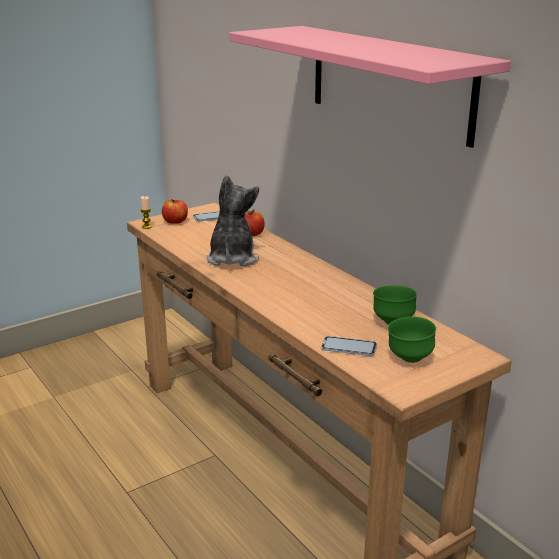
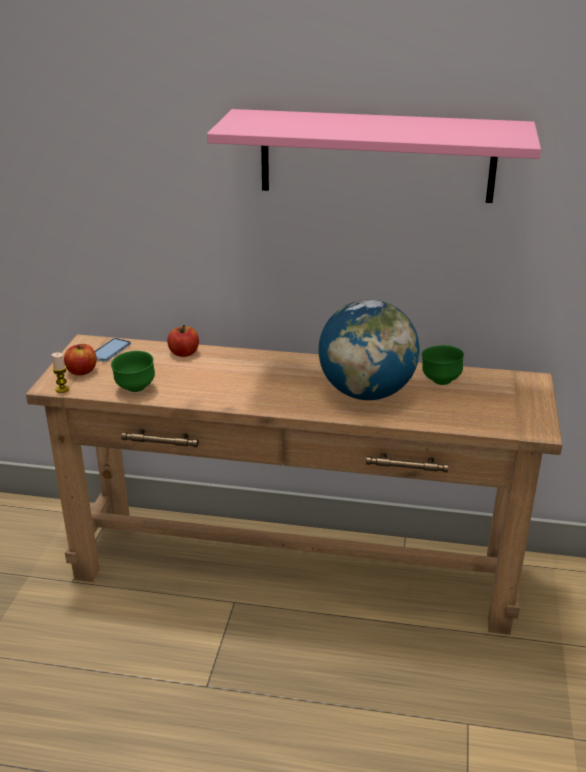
camera: 45 degrees left, 5 degrees up
plush toy [206,175,259,266] -> none
phone [321,336,377,356] -> none
green bowl [388,316,436,363] -> green bowl moved to [111,351,155,392]
none -> globe [319,299,420,400]

